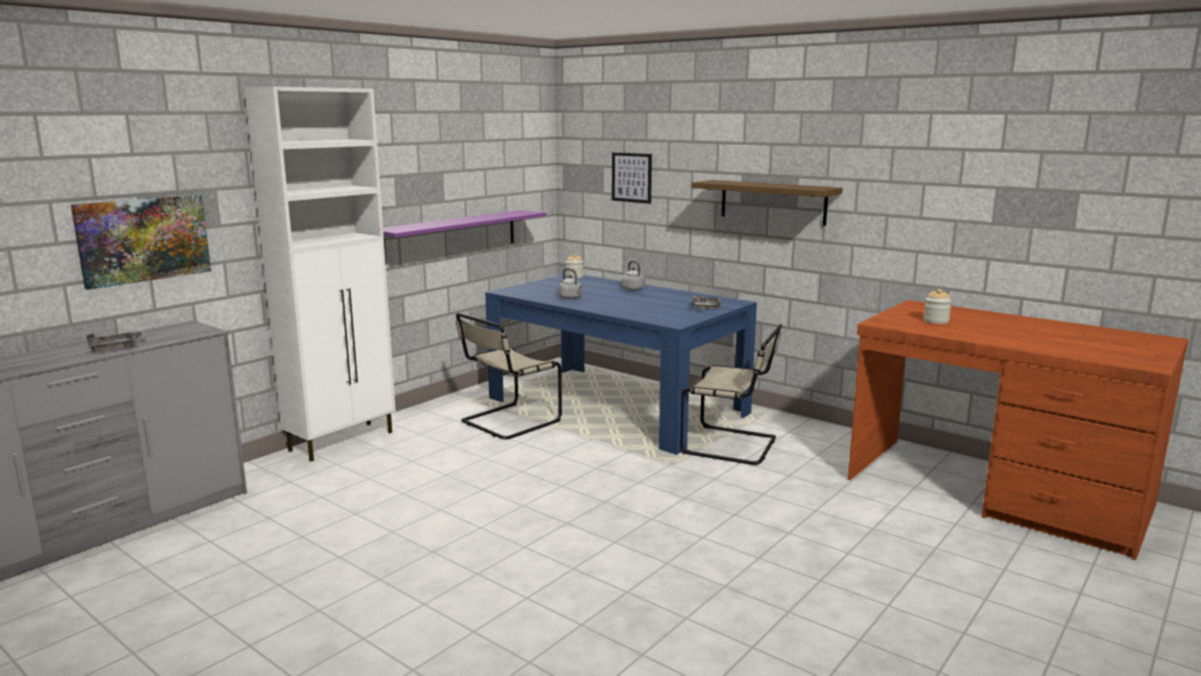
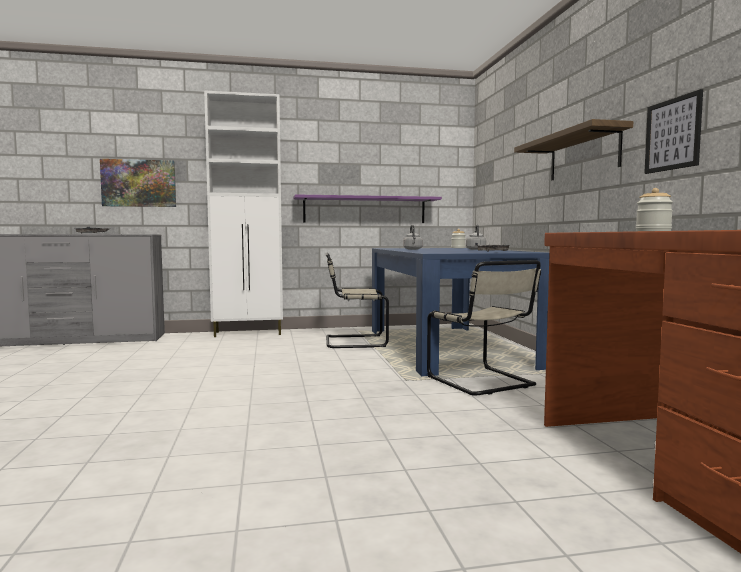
camera: 40 degrees right, 10 degrees down
picture [612,152,652,204] -> picture moved to [644,89,703,174]

